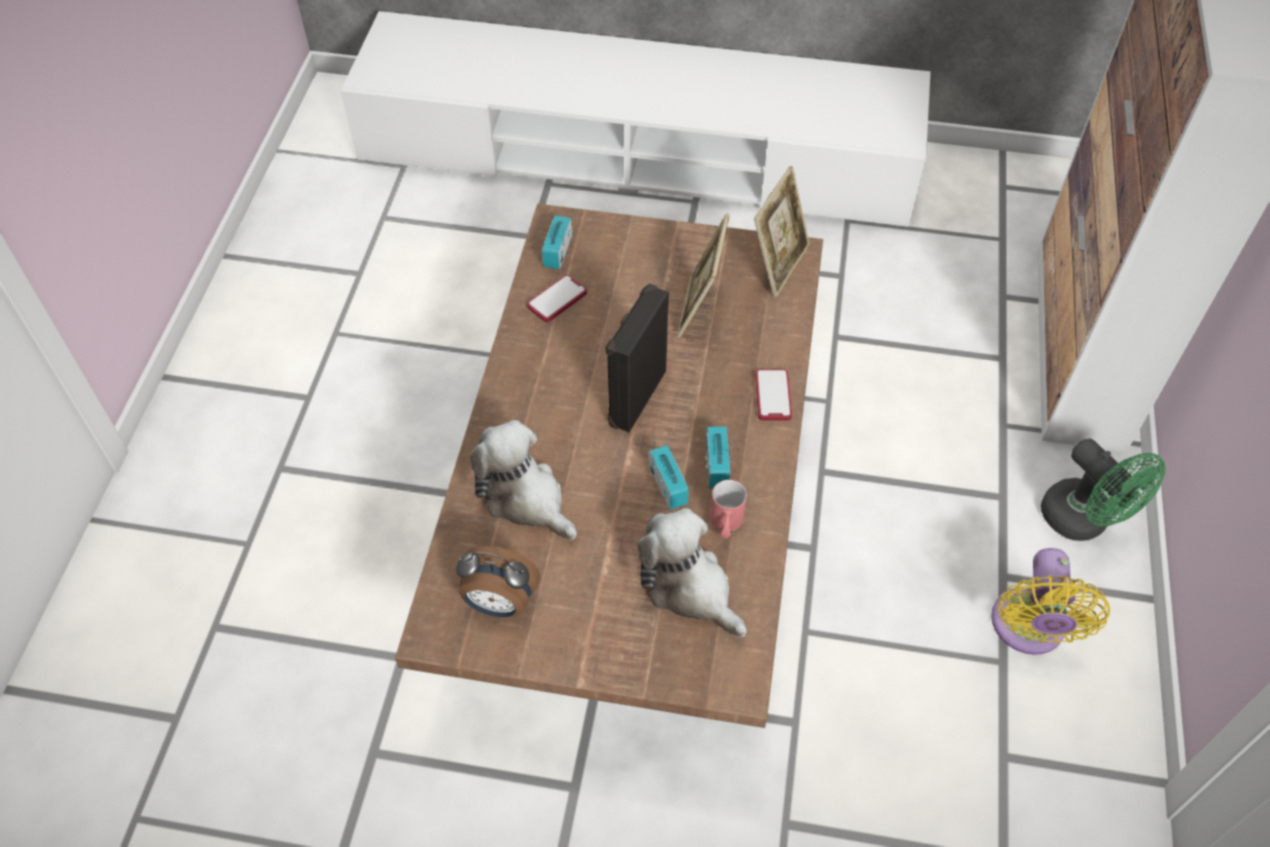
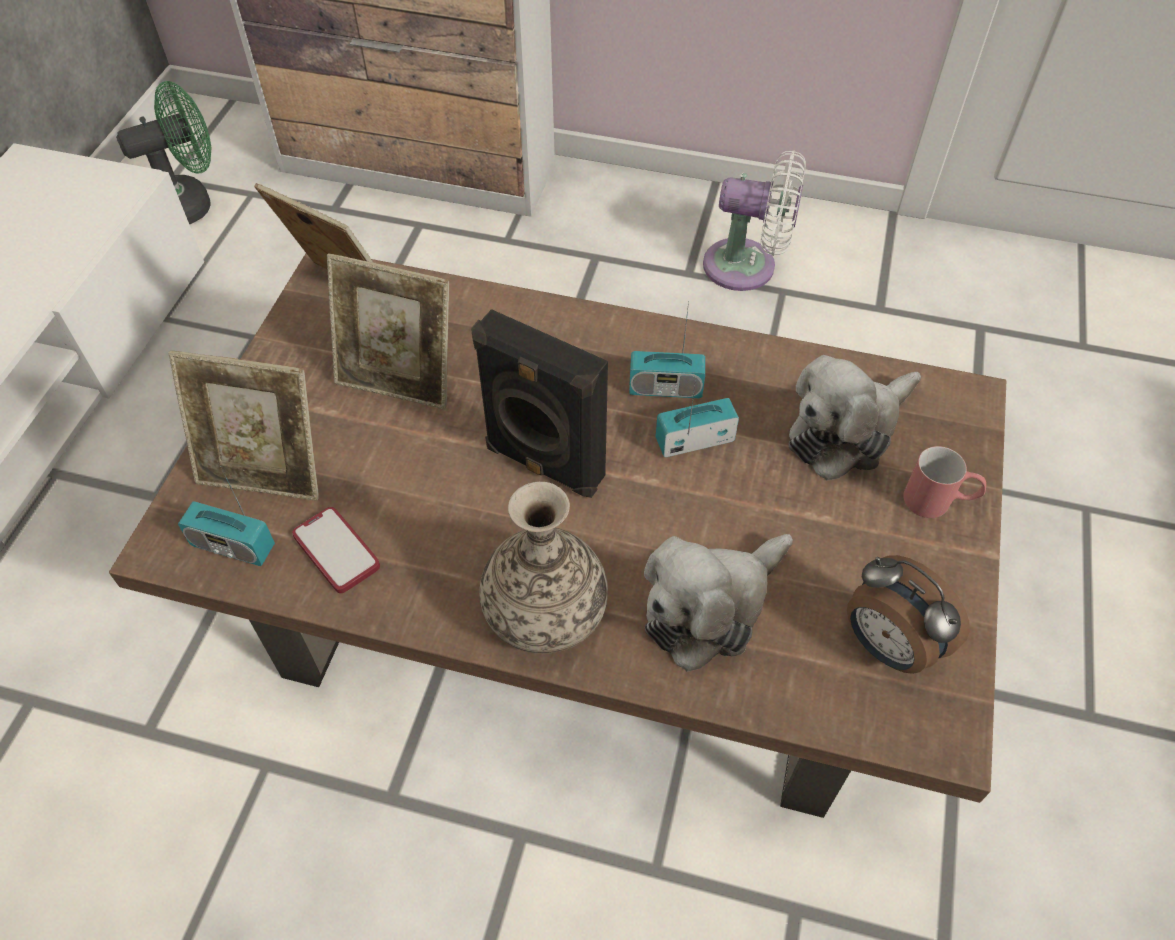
camera: 85 degrees left, 0 degrees up
alarm clock [456,546,540,617] -> alarm clock turned 120 degrees clockwise [847,555,970,674]
red mug [710,480,747,539] -> red mug moved to [903,446,986,518]
phone [755,369,792,421] -> none
yellow fan [991,548,1110,655] -> white fan [703,150,806,291]
green fan [1041,439,1166,541] -> green fan moved to [116,81,211,224]
none -> picture frame [168,351,319,501]
none -> vase [479,482,608,654]

